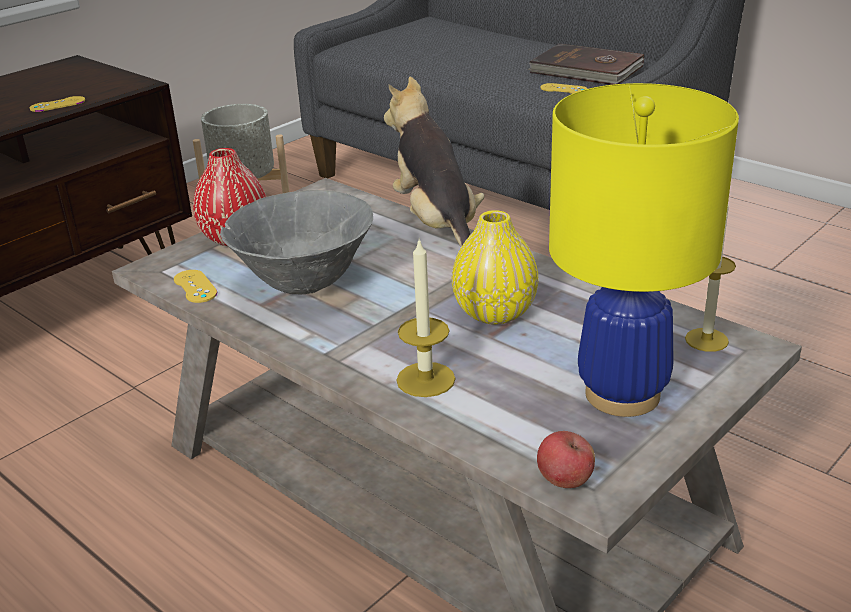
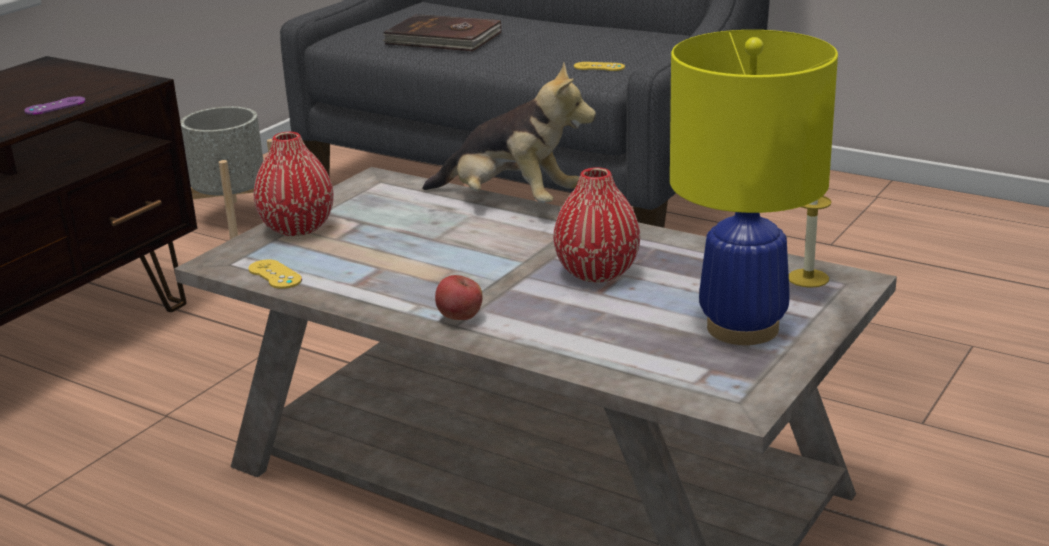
camera: 10 degrees left, 5 degrees down
yellow game controller [30,96,85,112] -> purple game controller [24,96,85,115]
grey bowl [220,190,373,295] -> none
plush toy [384,76,485,247] -> plush toy turned 150 degrees clockwise [422,62,596,203]
candle [396,237,455,397] -> none
yellow vase [452,210,539,325] -> red vase [553,167,640,282]
brown book [528,43,644,85] -> brown book moved to [382,14,502,51]
apple [537,431,595,488] -> apple moved to [435,275,483,320]

